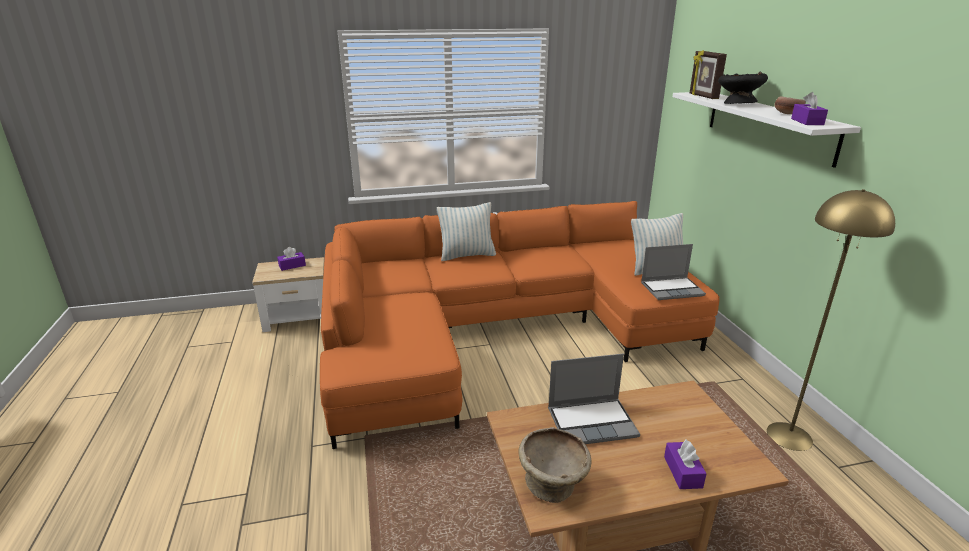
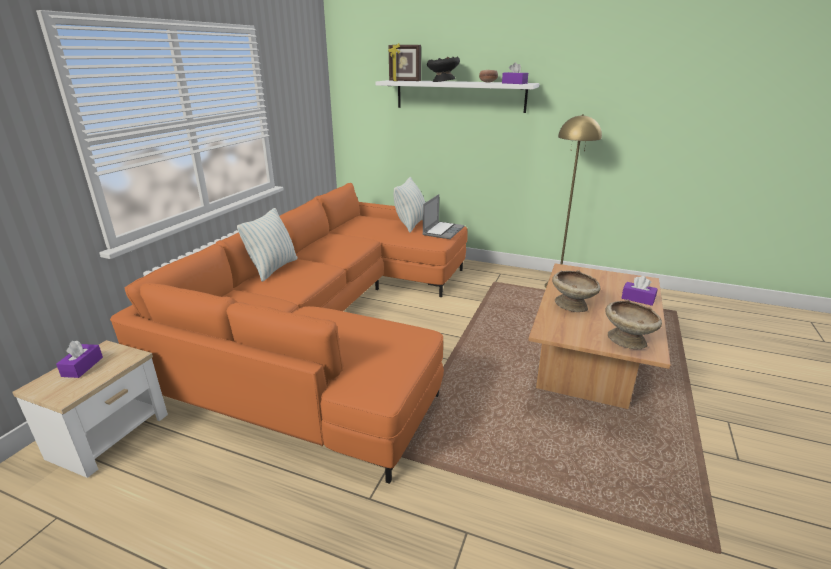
camera: 55 degrees left, 0 degrees up
laptop [548,354,640,444] -> beige bowl [552,270,601,312]

